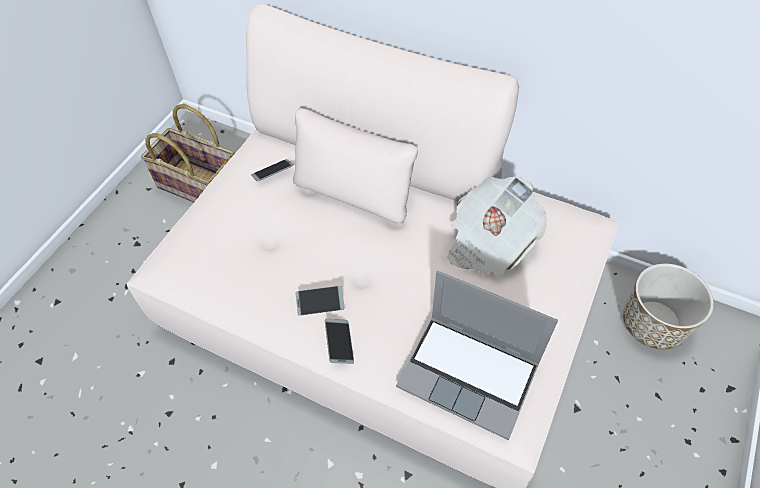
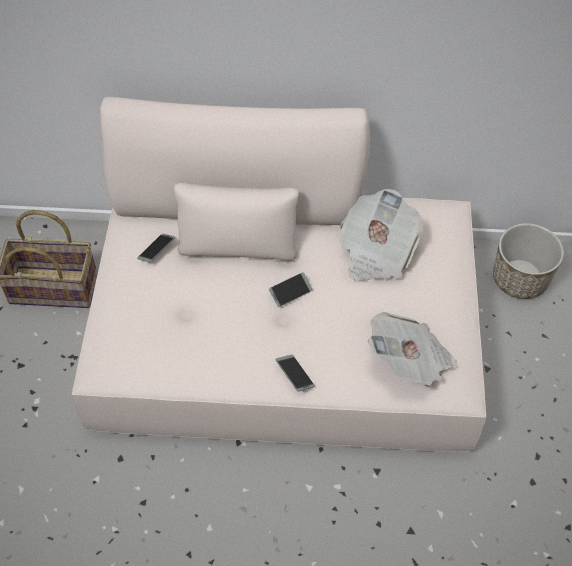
camera: 25 degrees left, 0 degrees up
phone [295,286,345,316] -> phone moved to [269,272,313,307]
laptop [396,271,558,440] -> newspaper [368,312,458,387]

